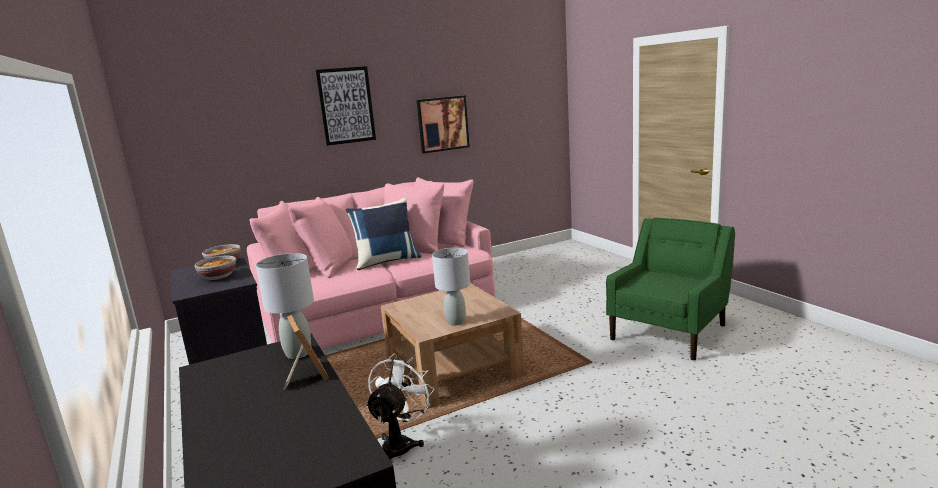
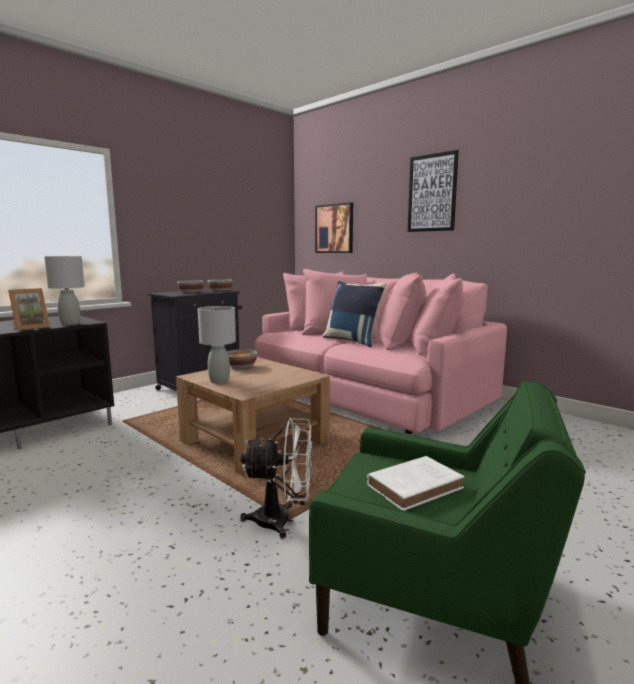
camera: 70 degrees right, 5 degrees down
white fan [366,354,435,459] -> white fan moved to [240,418,312,539]
picture [417,95,470,154] -> picture moved to [315,202,353,253]
none -> bowl [227,349,258,369]
none -> white book [367,456,464,511]

